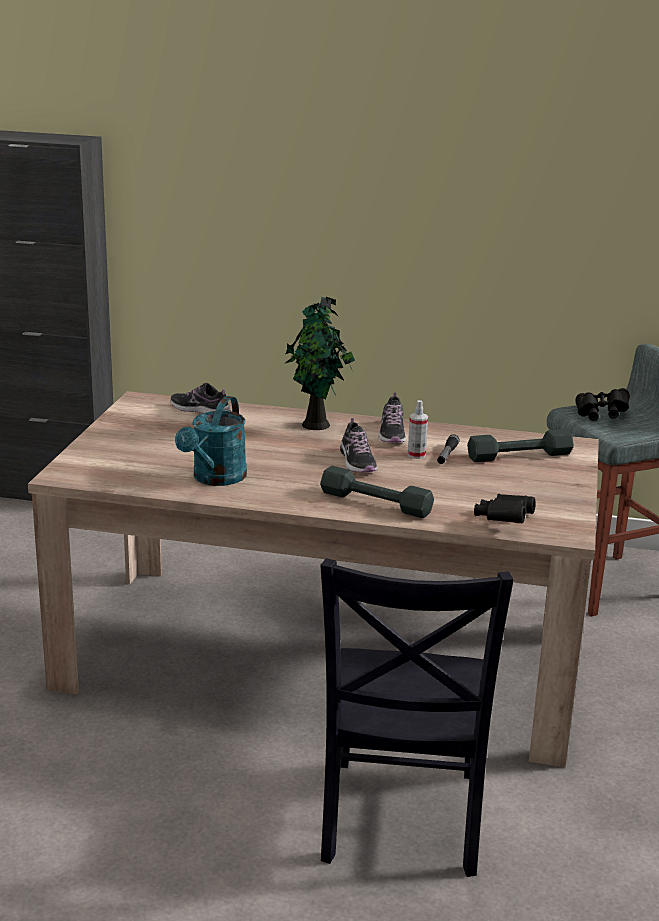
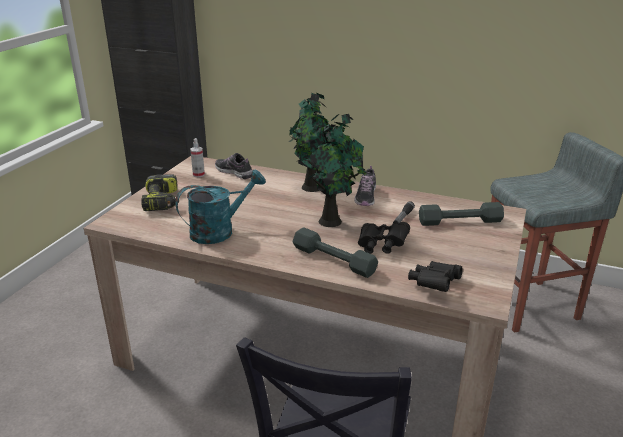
camera: 10 degrees right, 5 degrees up
turquoise watering can [175,396,247,486] -> turquoise watering can turned 150 degrees counterclockwise [175,170,266,244]
shoe [340,418,377,473] -> potted plant [298,114,366,227]
spray bottle [408,400,428,459] -> spray bottle moved to [190,138,205,177]
black binoculars [575,388,630,421] -> black binoculars moved to [358,222,410,254]
none -> power drill [141,174,179,211]

